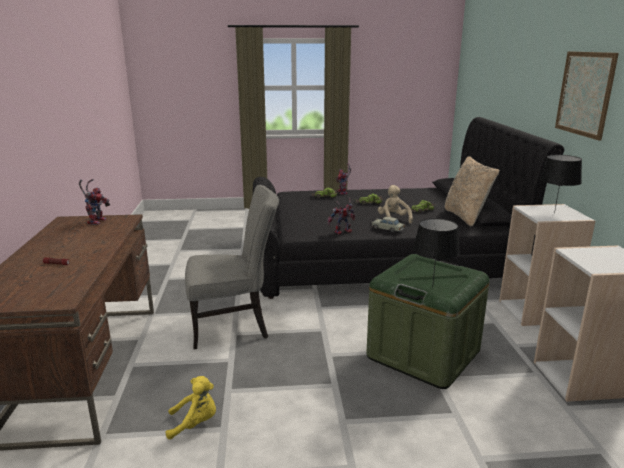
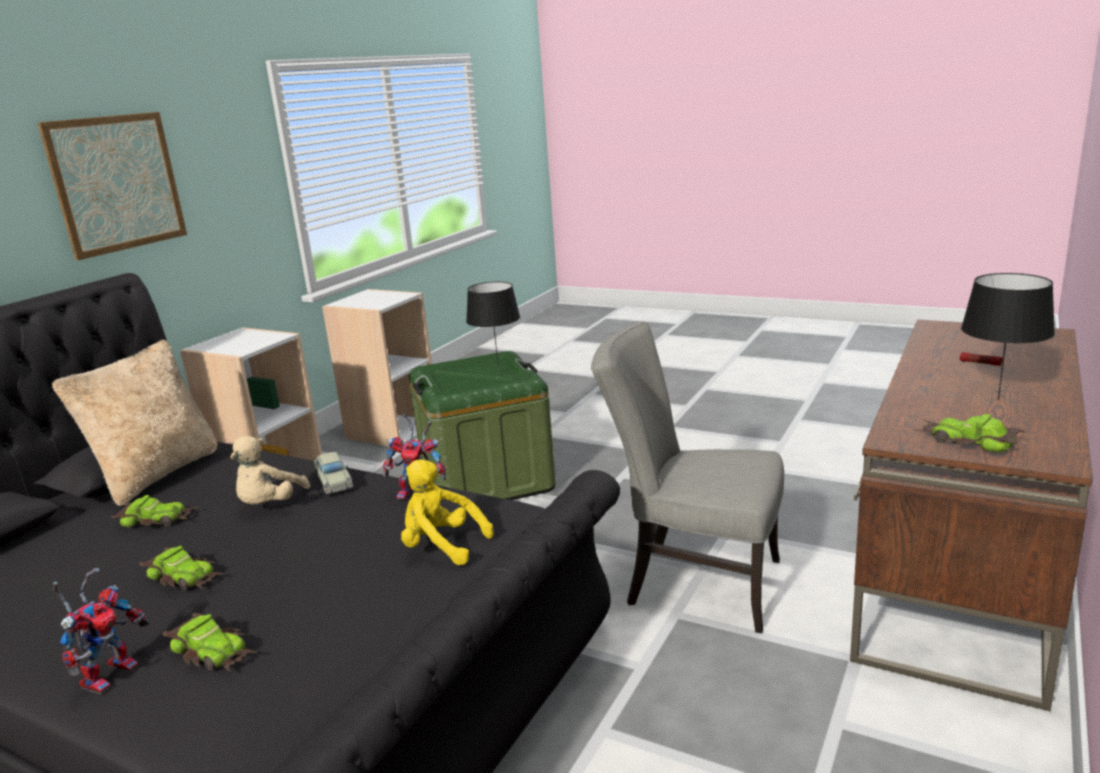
camera: 145 degrees left, 0 degrees up
toy robot [79,179,110,225] -> toy car [914,414,1025,454]
yellow plush toy [166,376,216,439] -> yellow plush toy moved to [401,459,494,565]
black table lamp [540,155,582,214] -> black table lamp moved to [961,273,1055,400]

